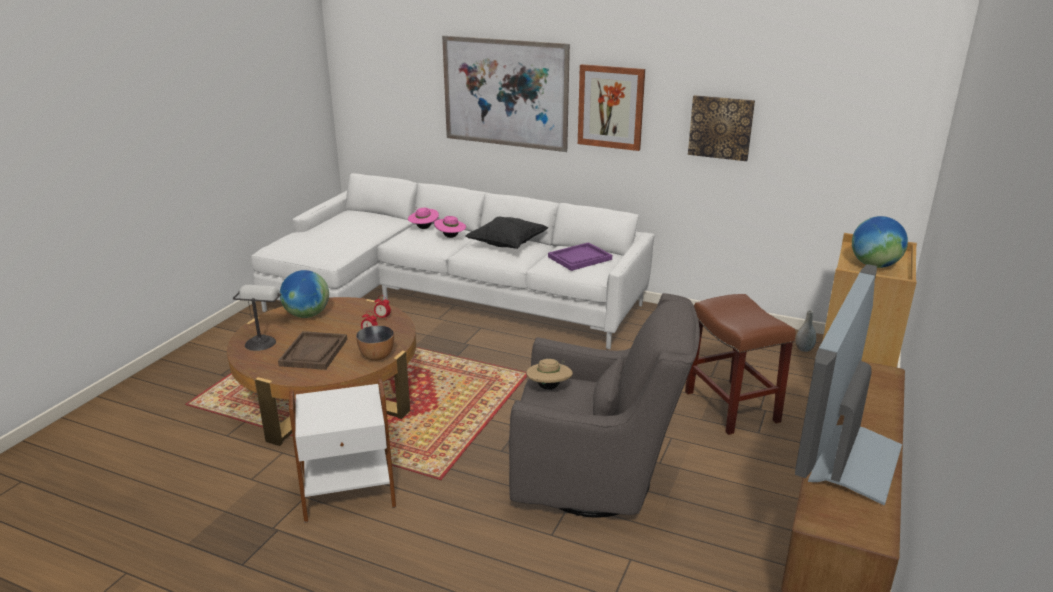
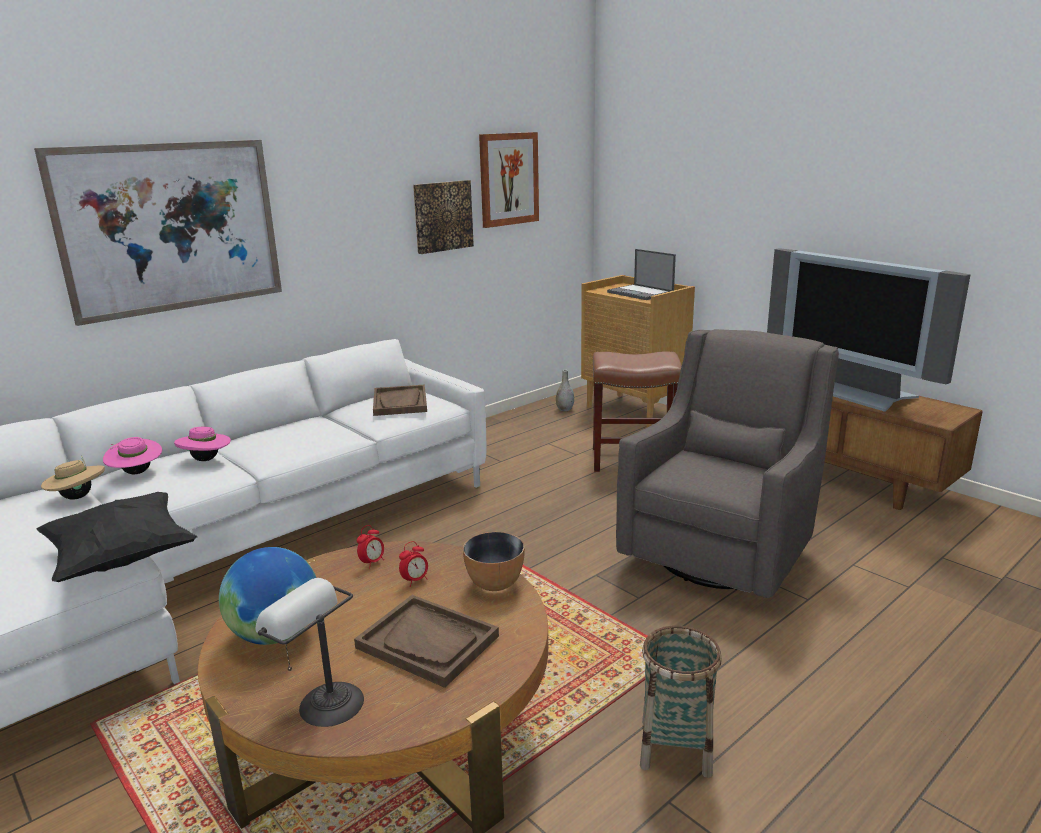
camera: 65 degrees left, 5 degrees down
white side table [289,379,396,522] -> basket [640,626,722,778]
black pillow [466,216,549,249] -> black pillow moved to [37,492,197,582]
beige hat [526,359,573,390] -> beige hat moved to [41,455,105,500]
purple tray [548,242,612,271] -> brown tray [373,385,427,416]
picture [578,64,645,151] -> picture moved to [479,132,539,228]
globe [852,216,908,268] -> laptop [607,249,676,300]

